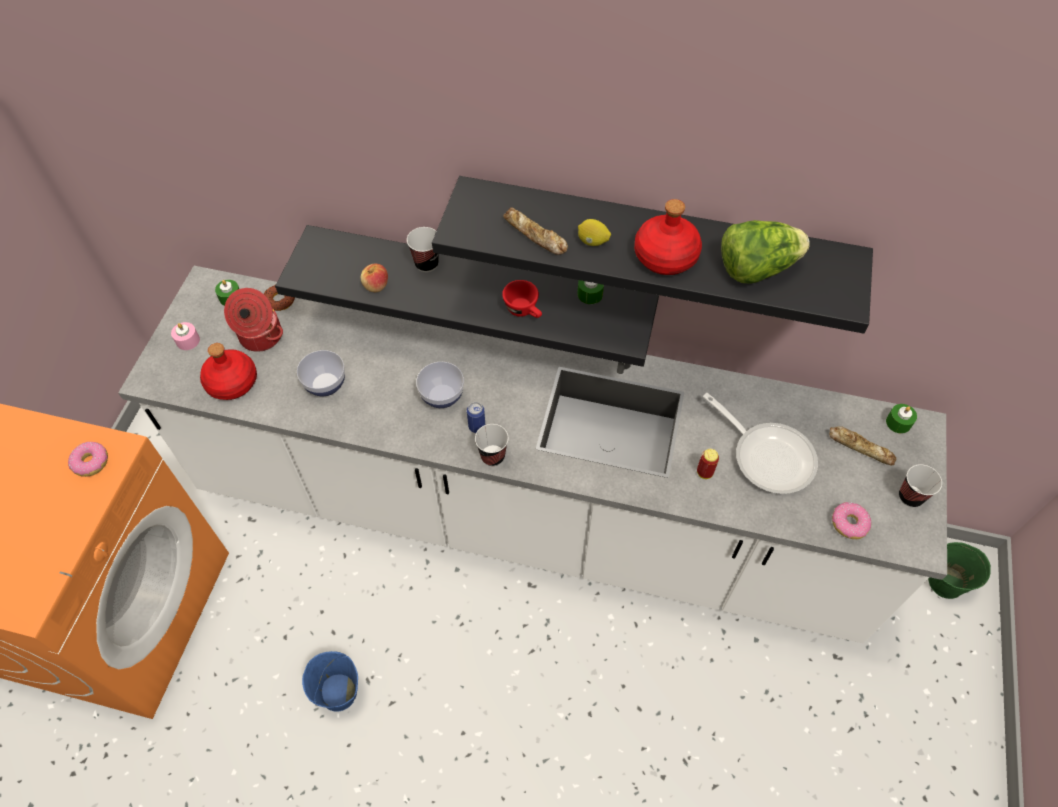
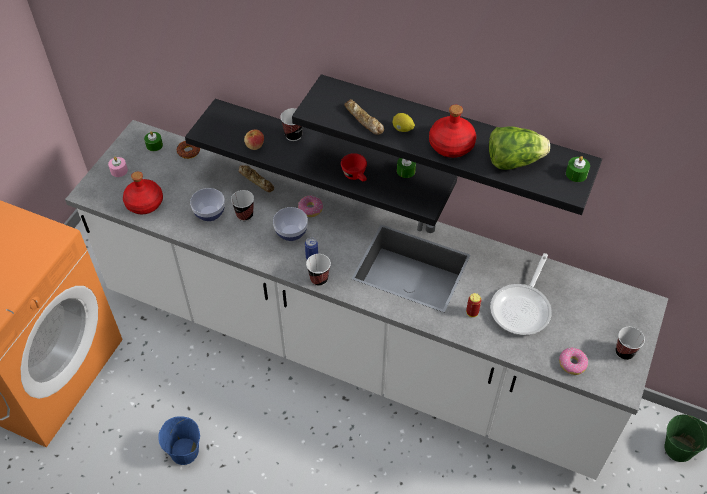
camera: 10 degrees right, 5 degrees down
donut [68,442,108,477] -> donut moved to [298,195,323,217]
cooking pot [224,288,283,352] -> none
frying pan [703,393,818,494] -> frying pan turned 60 degrees clockwise [490,253,552,335]
bread [829,426,896,466] -> bread moved to [239,165,274,192]
green candle [886,404,917,434] -> green candle moved to [566,156,590,182]
none -> cup [231,190,254,221]

